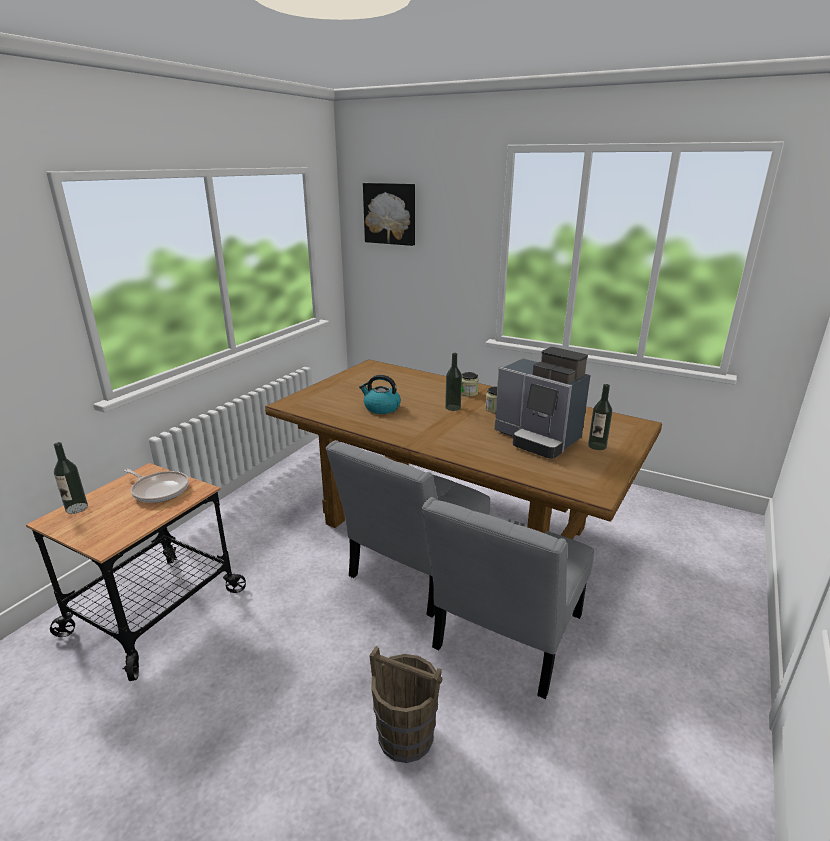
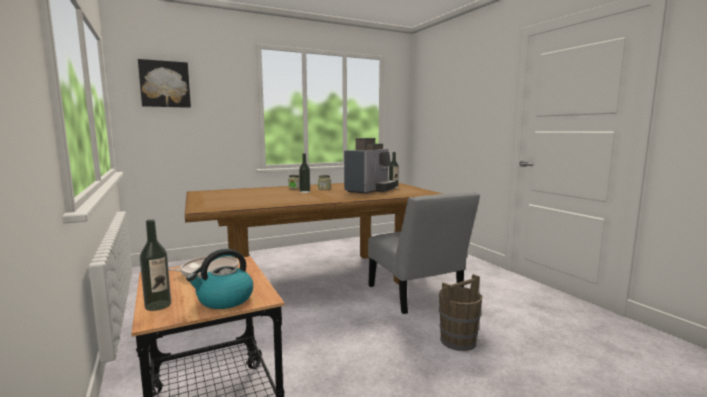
camera: 55 degrees left, 15 degrees down
grey chair [326,440,490,618] -> none
kettle [359,375,401,414] -> kettle moved to [186,249,253,309]
coffee machine [495,347,591,459] -> coffee machine turned 45 degrees counterclockwise [344,138,396,194]

